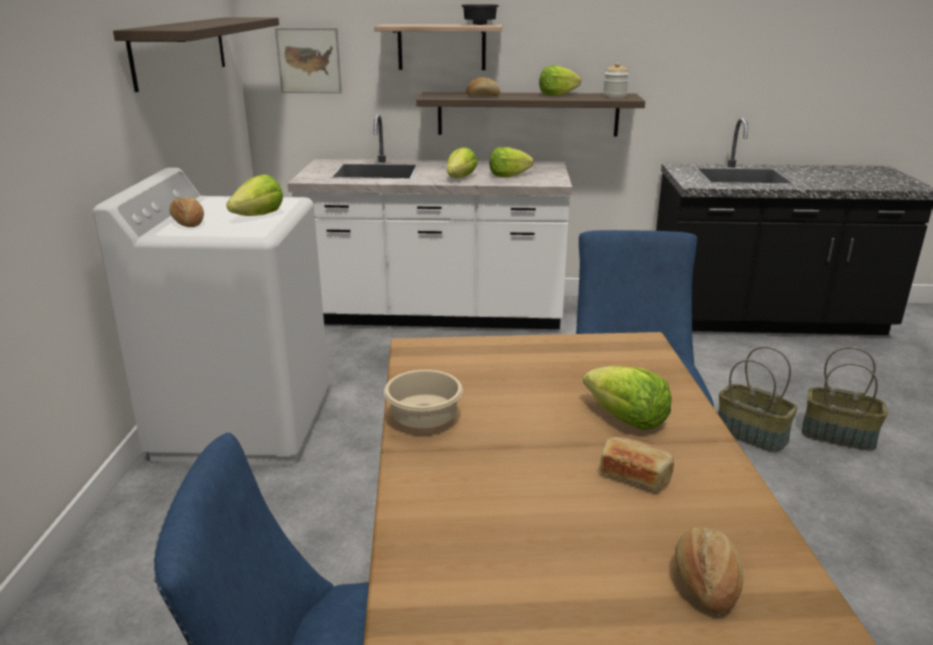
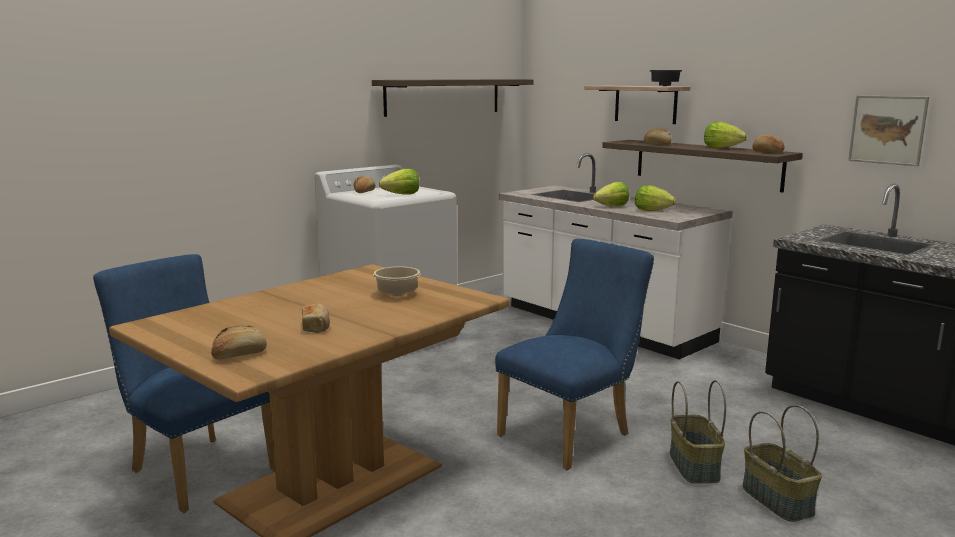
camera: 45 degrees right, 10 degrees down
picture [275,28,342,93] -> picture moved to [848,95,929,166]
beige bowl [384,370,463,428] -> beige bowl moved to [373,267,421,296]
lettuce [583,366,672,430] -> none
jar [603,63,629,98] -> bread [752,135,785,152]

